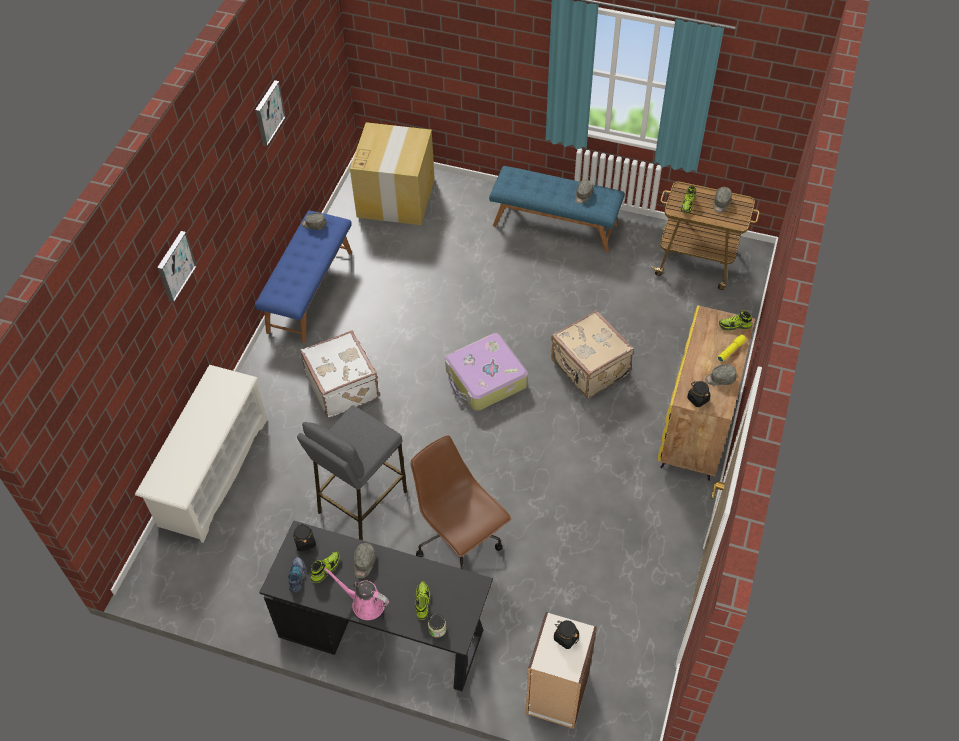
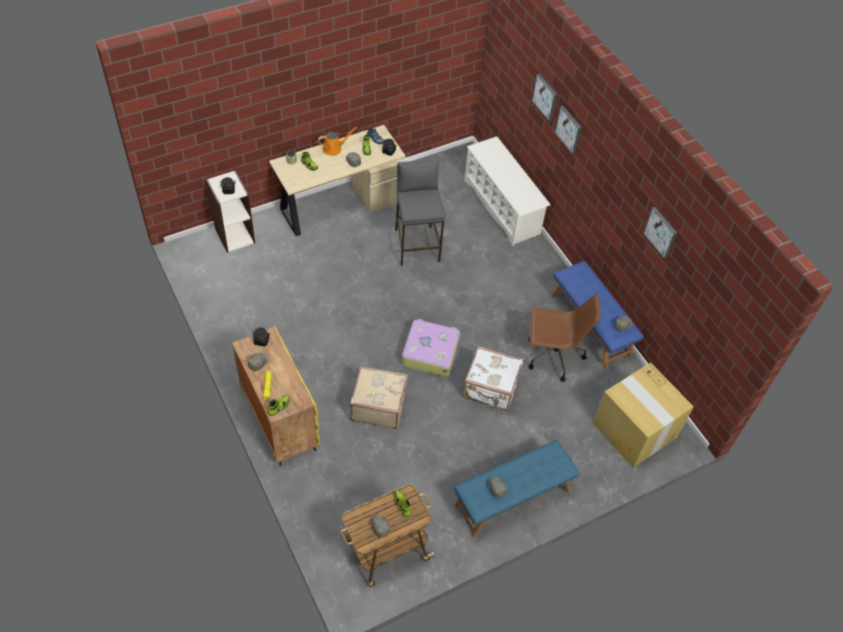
camera: 130 degrees right, 0 degrees up
black desk [259,520,493,691] -> beige desk [269,125,406,236]
white suitcase [300,330,379,418] -> white suitcase moved to [463,346,523,411]
pink watering can [324,568,389,620] -> orange watering can [318,127,357,156]
brown office chair [411,435,511,570] -> brown office chair moved to [528,294,601,382]
none -> picture [532,74,557,121]

